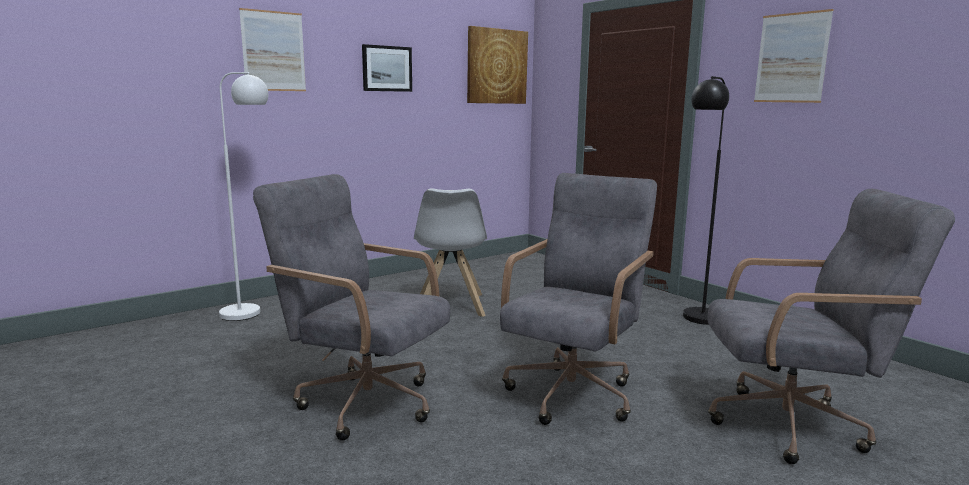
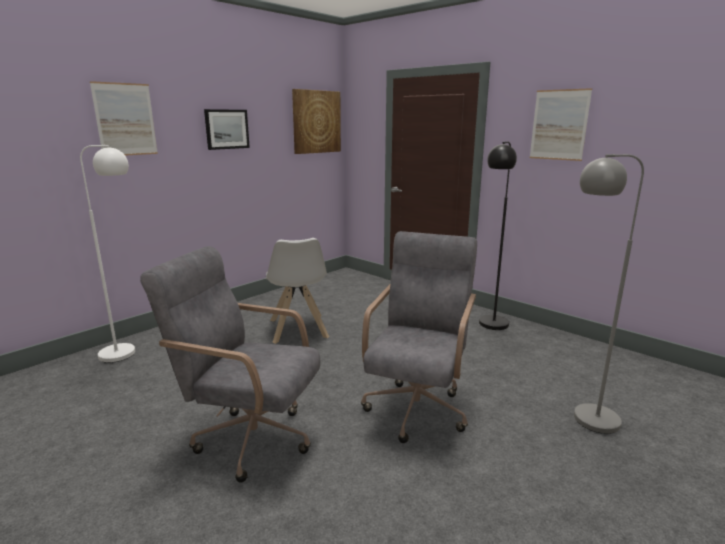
camera: 10 degrees left, 5 degrees up
grey office chair [708,189,955,464] -> grey floor lamp [574,154,644,434]

